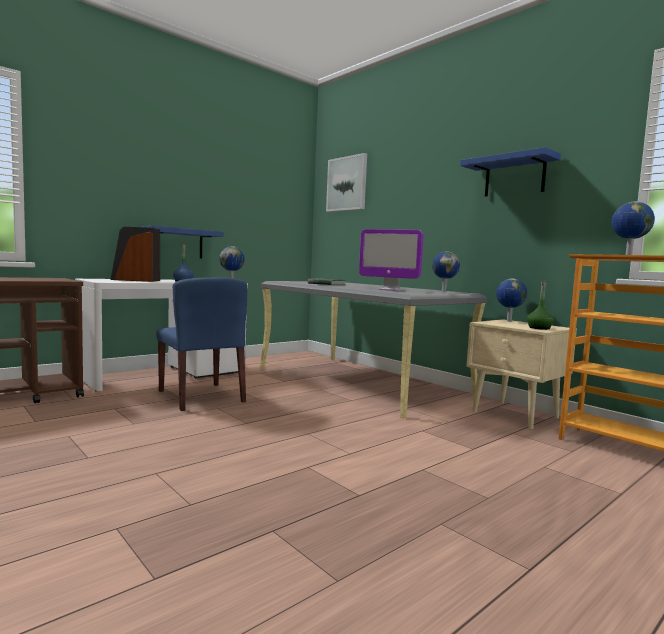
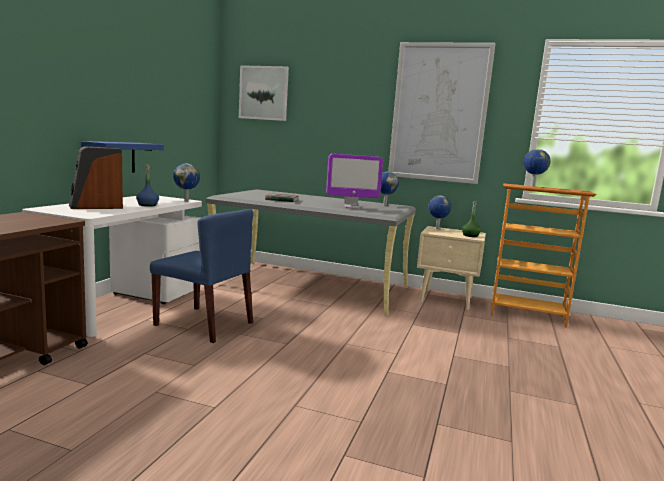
camera: 30 degrees left, 5 degrees up
blue shelf [460,147,561,197] -> picture [388,42,495,184]

